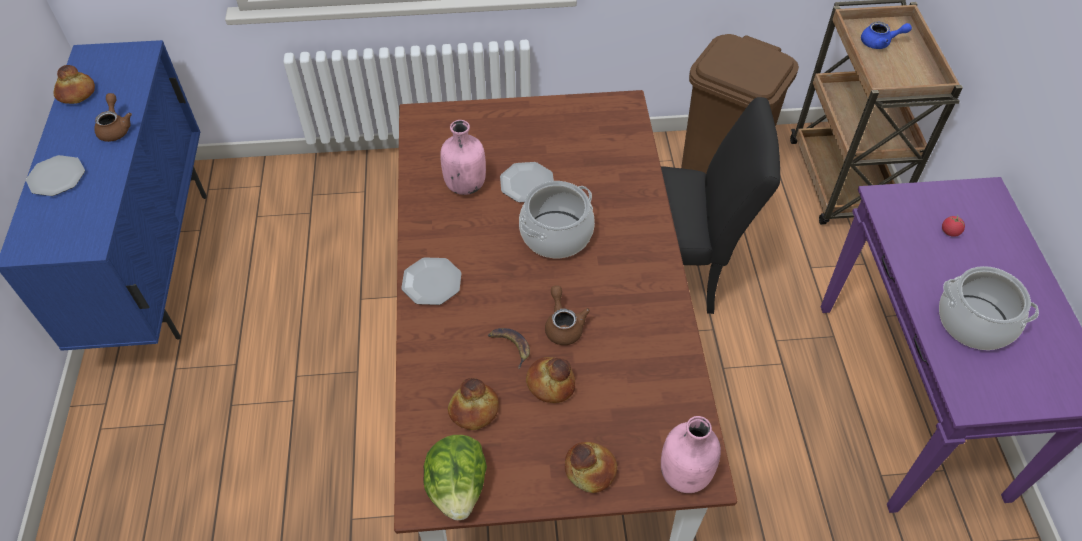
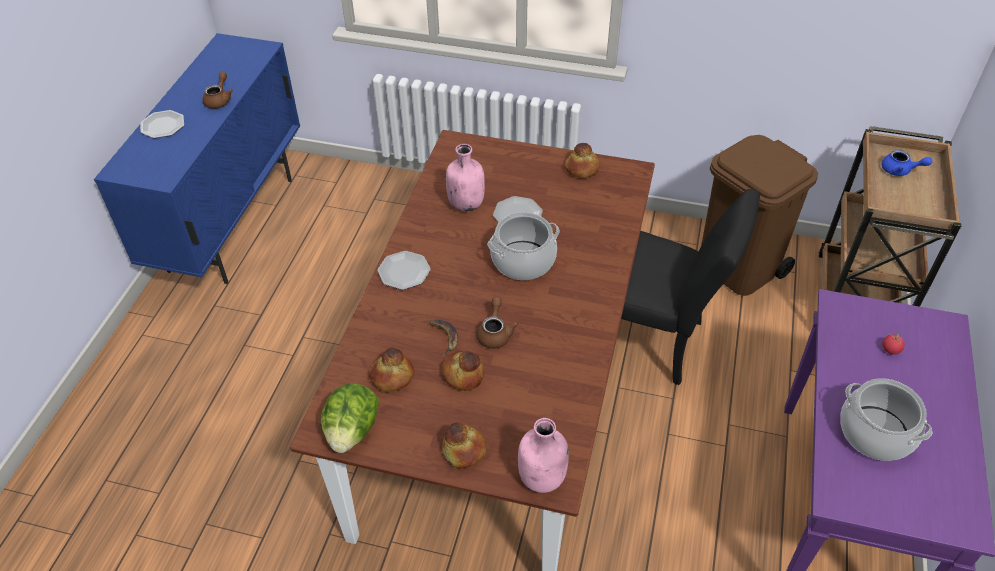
camera: 20 degrees right, 5 degrees down
bread [54,65,95,104] -> bread moved to [565,143,600,178]

